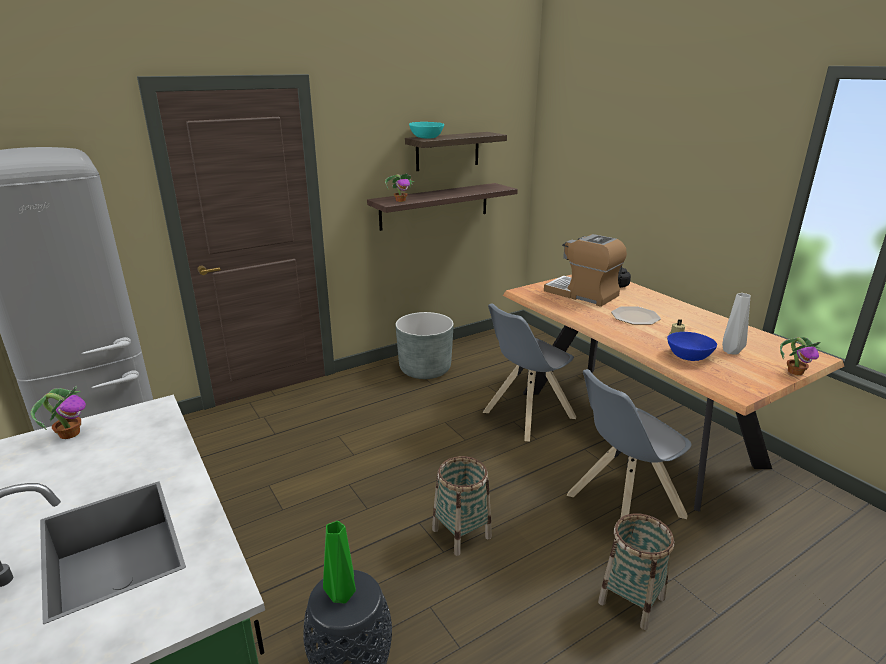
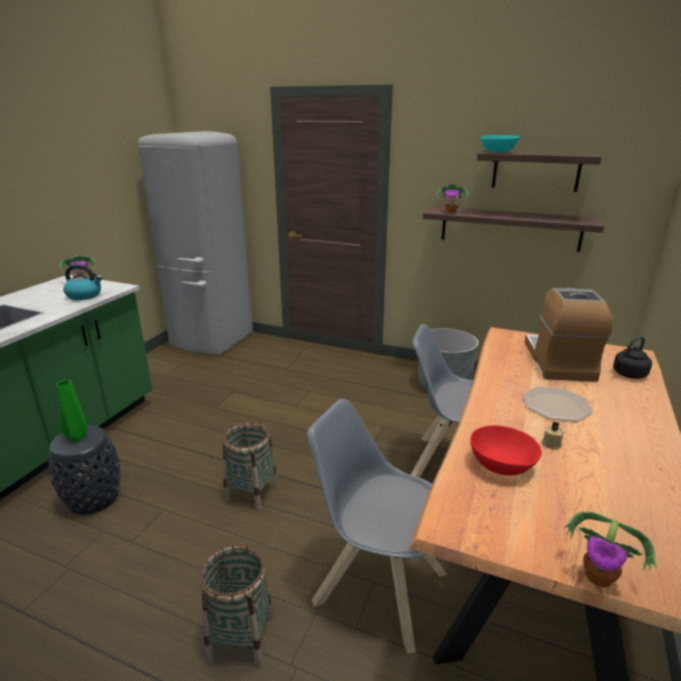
camera: 55 degrees right, 0 degrees up
blue bowl [667,332,717,361] -> red bowl [470,425,542,475]
grey vase [722,293,750,355] -> none
none -> kettle [63,264,102,300]

